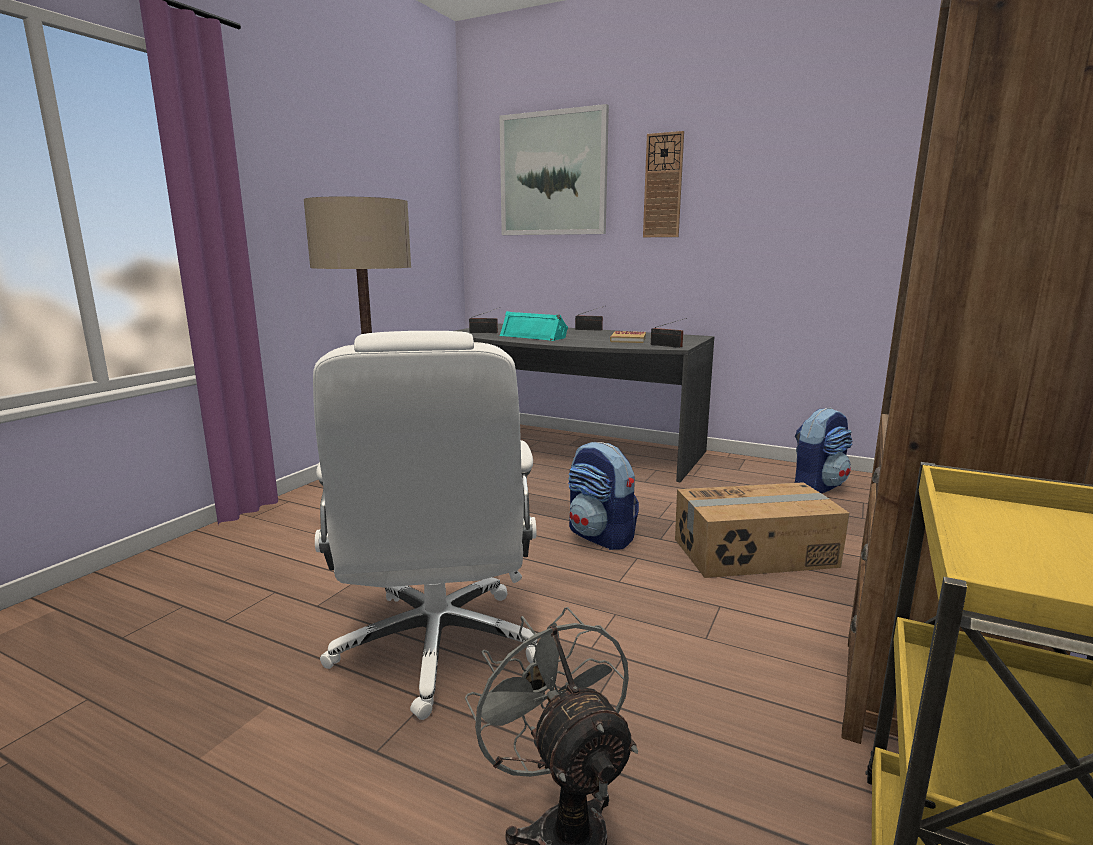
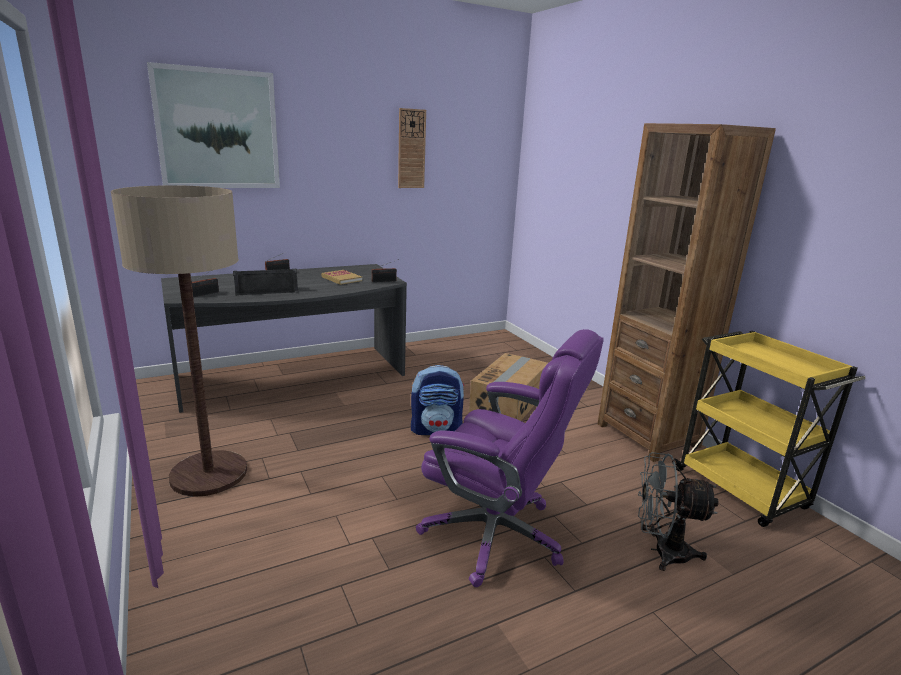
camera: 55 degrees left, 5 degrees up
white office chair [313,331,538,720] -> purple office chair [416,329,604,587]
turquoise speaker [500,311,568,341] -> black speaker [233,269,299,296]
wall clock [643,131,684,237] -> wall clock moved to [398,108,426,188]
backpack [795,407,853,493] -> none

